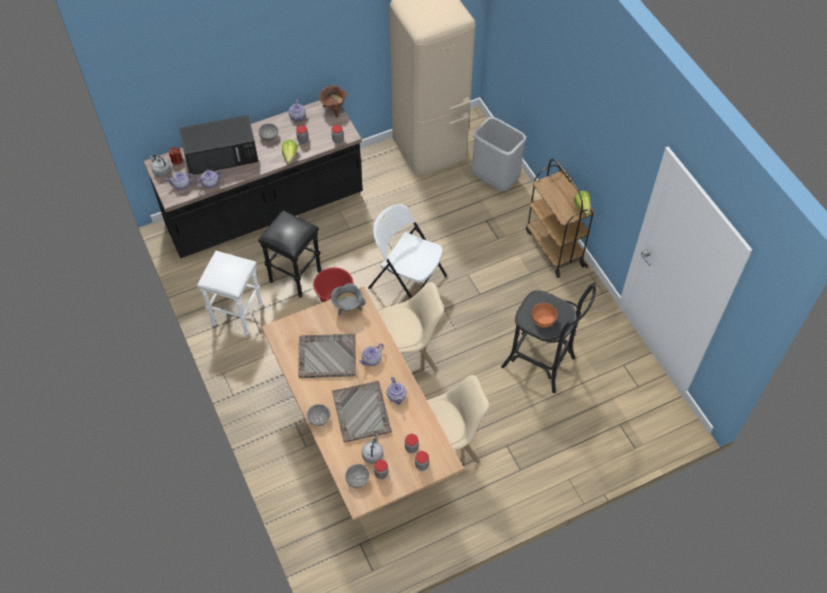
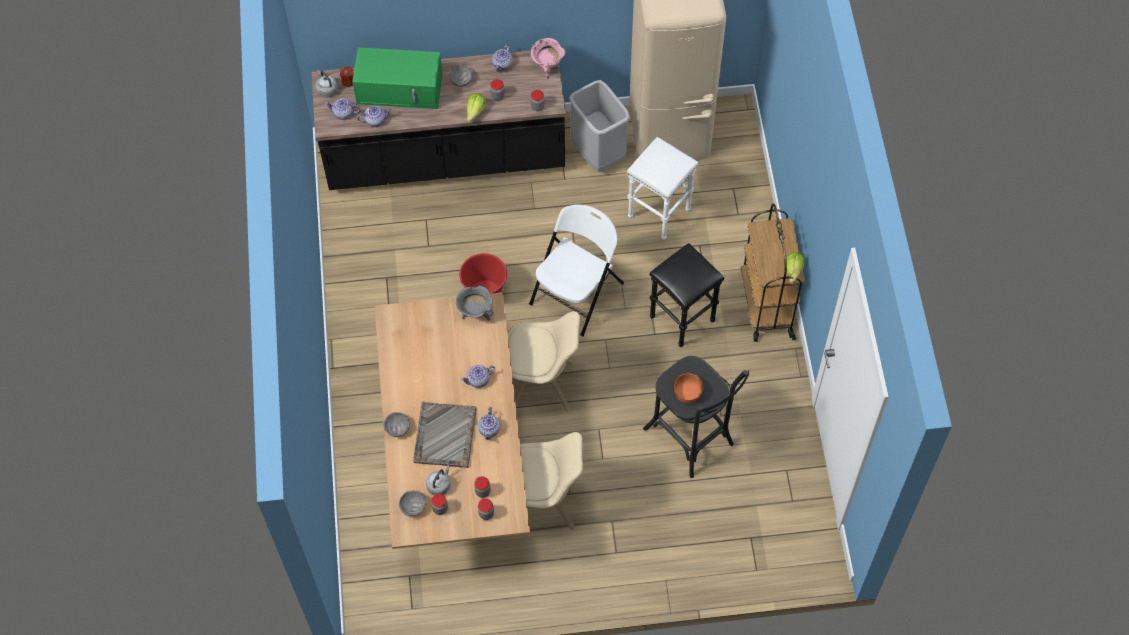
camera: 20 degrees right, 5 degrees up
black microwave [179,115,258,175] -> green microwave [352,47,443,109]
white stool [197,251,263,336] -> white stool moved to [627,137,698,240]
black stool [258,210,321,297] -> black stool moved to [650,243,724,347]
grey tray [298,334,356,378] -> none
brown cooking pot [319,85,347,118] -> pink cooking pot [531,38,565,78]
white chair [368,204,447,298] -> white chair turned 75 degrees clockwise [529,204,624,337]
grey trash can [472,117,527,191] -> grey trash can moved to [569,80,630,172]

